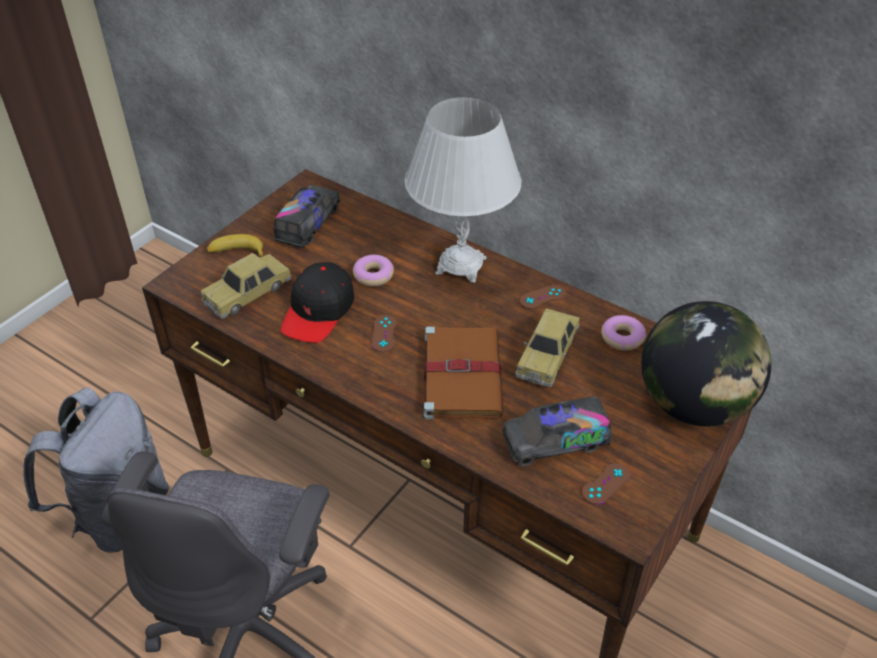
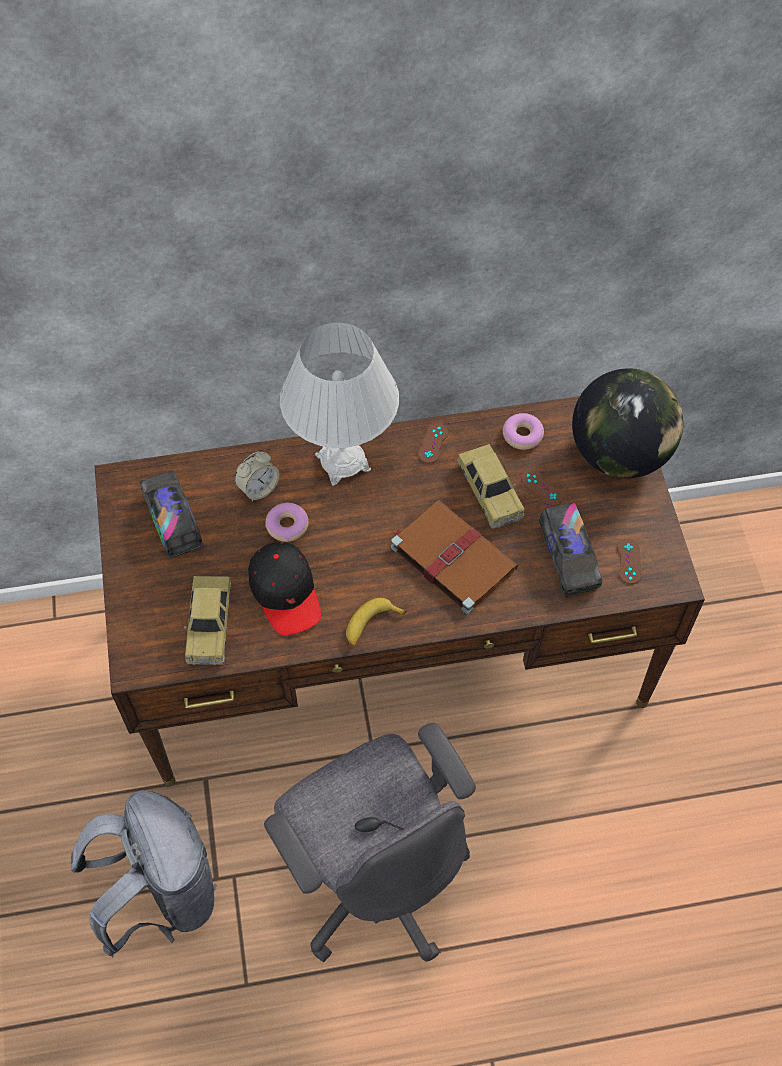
camera: 45 degrees left, 15 degrees up
banana [206,234,264,257] -> banana moved to [346,598,407,646]
brown game controller [372,315,397,352] -> brown game controller moved to [521,470,563,506]
toy truck [502,396,612,467] -> toy truck turned 45 degrees counterclockwise [539,503,602,597]
none -> alarm clock [235,451,280,501]

